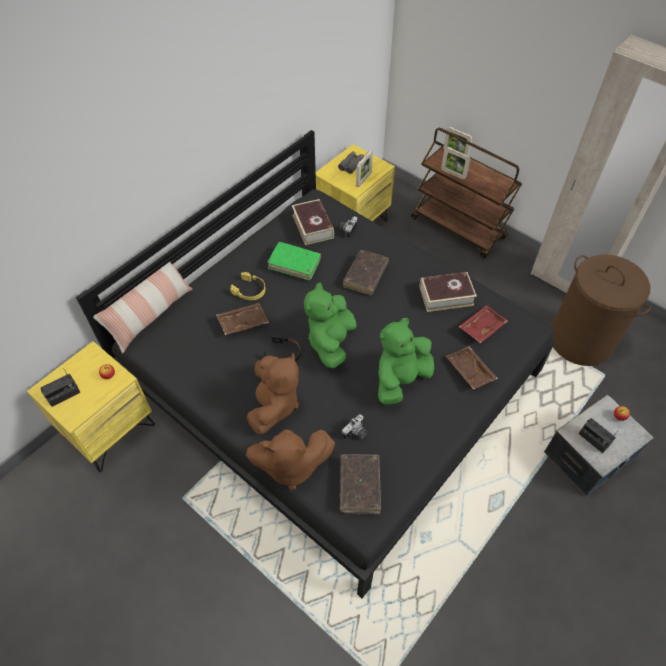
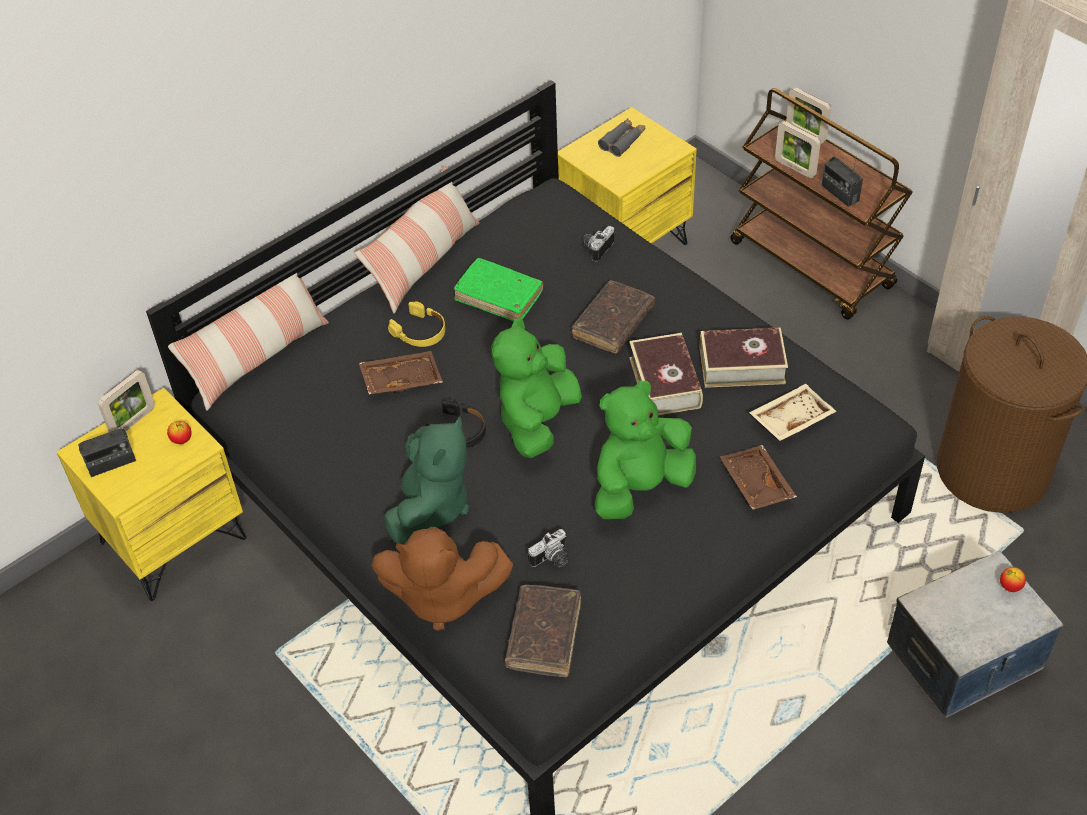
camera: 10 degrees right, 5 degrees down
brown plush toy [247,352,299,434] -> green plush toy [384,416,469,544]
book [292,199,334,245] -> book moved to [629,333,703,415]
picture frame [356,150,373,187] -> picture frame moved to [98,370,155,432]
red tray [459,305,508,343] -> beige tray [749,384,837,441]
radio [578,418,617,453] -> radio moved to [821,156,863,207]
none -> pillow [355,166,480,313]

